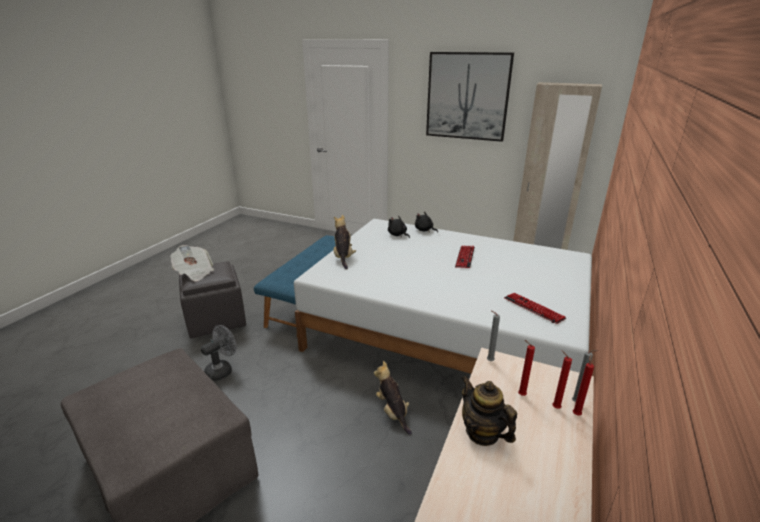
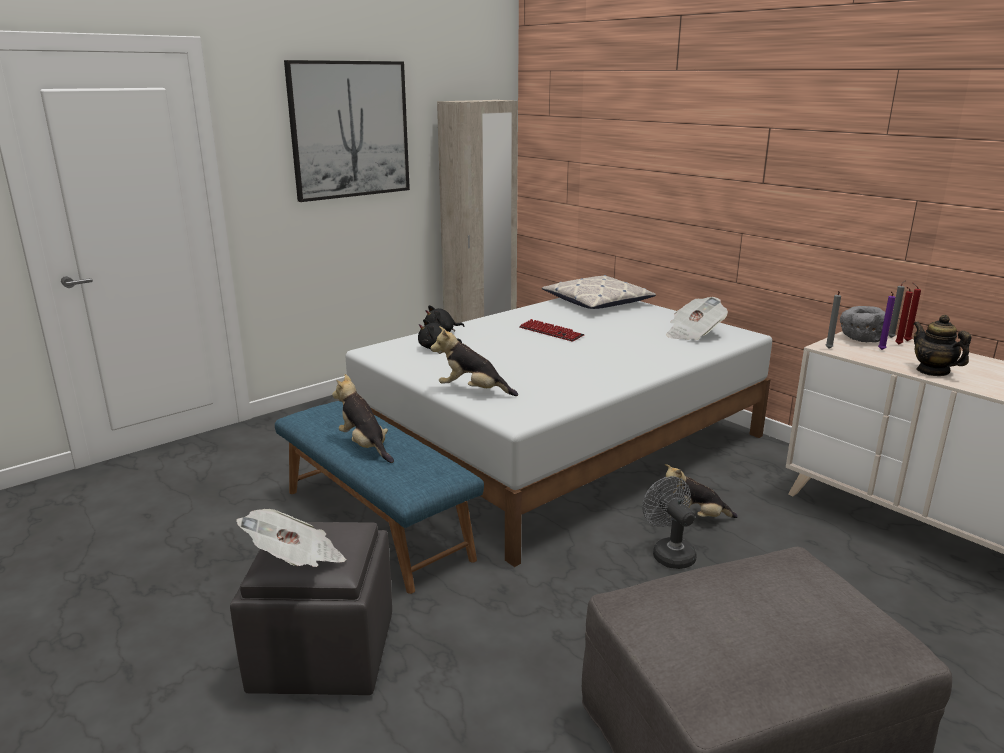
camera: 65 degrees left, 5 degrees down
grey fan [201,325,236,381] -> grey fan moved to [642,476,697,569]
teapot [462,376,517,446] -> teapot turned 75 degrees clockwise [914,315,971,376]
keyboard [504,292,566,324] -> newspaper [666,297,728,340]
red candle [518,340,535,396] -> purple candle [878,292,895,350]
none -> plush toy [332,374,394,463]
none -> pillow [542,275,656,309]
none -> grey bowl [840,306,885,342]

